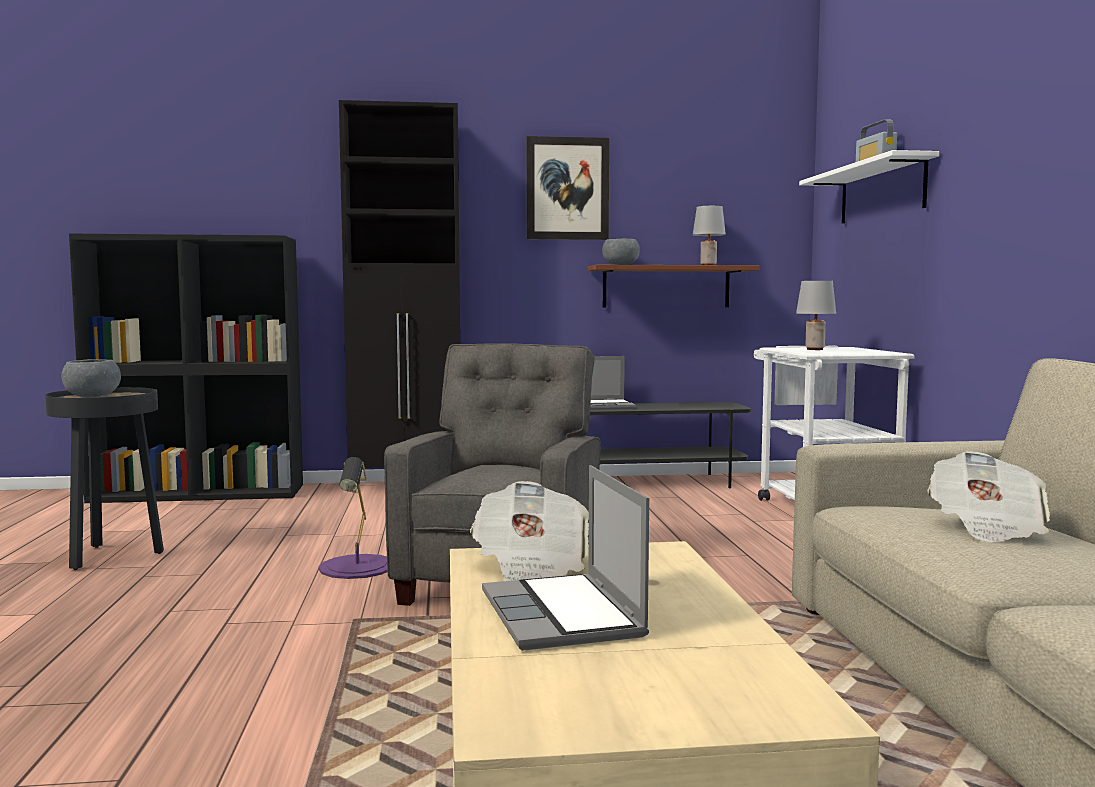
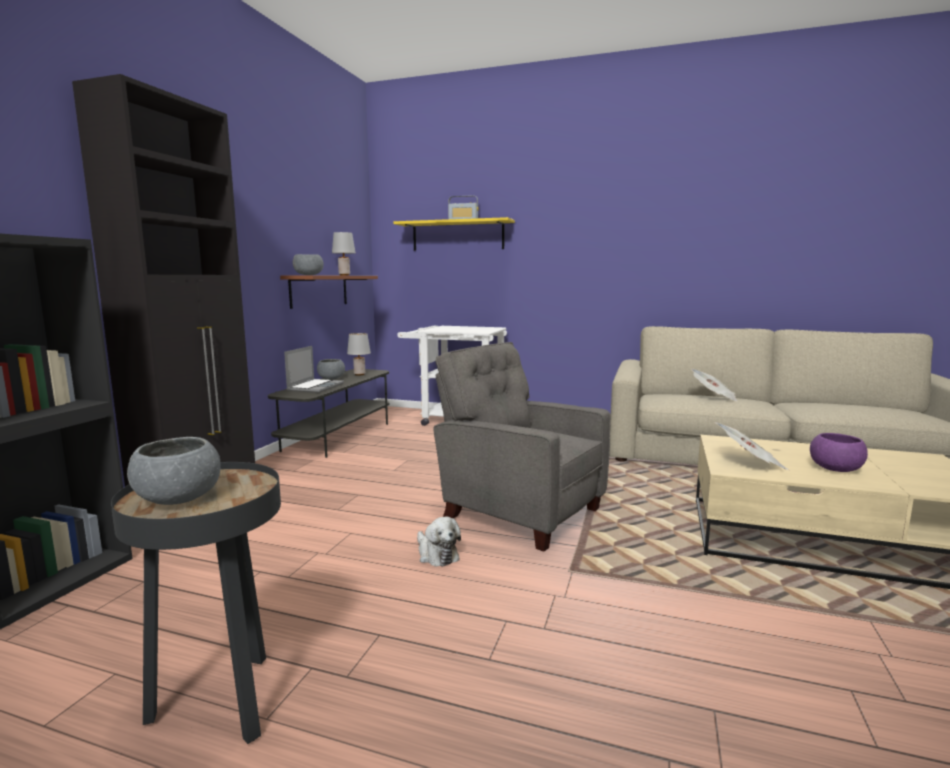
camera: 65 degrees left, 5 degrees up
purple table lamp [318,457,387,579] -> plush toy [417,517,461,567]
laptop [482,465,649,651] -> purple bowl [810,433,868,472]
picture [526,136,609,240] -> none
grey table lamp [796,281,836,350] -> grey table lamp moved to [347,333,371,376]
white shelf [799,150,939,224] -> yellow shelf [394,217,515,251]
none -> grey bowl [317,359,345,379]

